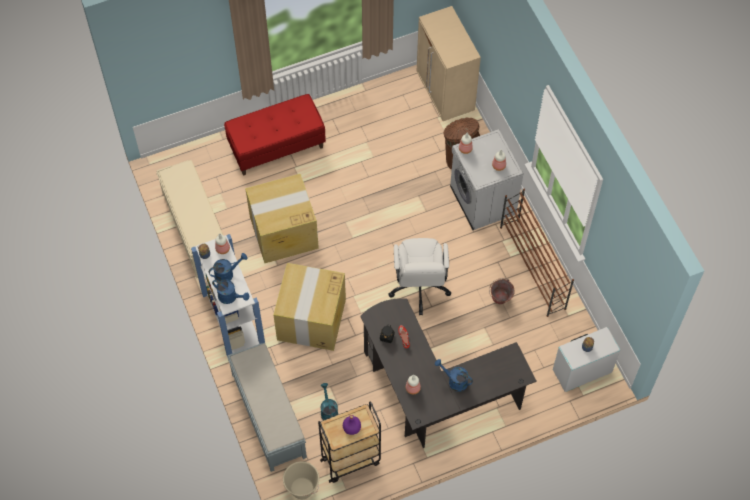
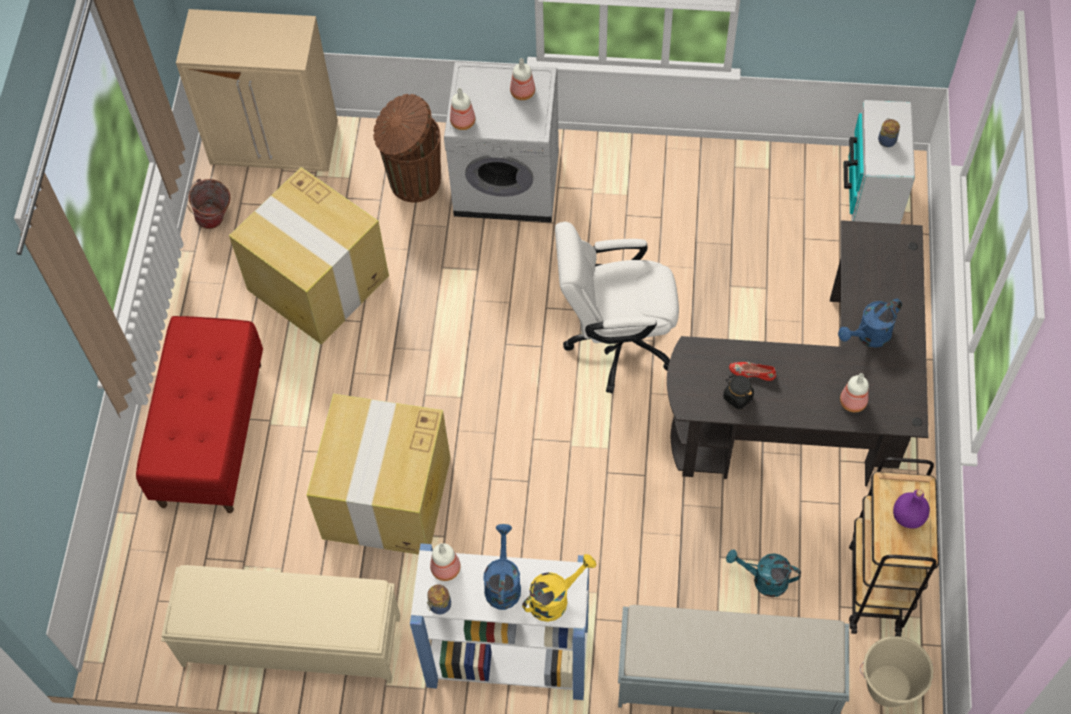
camera: 60 degrees left, 0 degrees up
blue watering can [212,279,249,304] -> yellow watering can [522,554,597,622]
cardboard box [273,263,346,351] -> cardboard box moved to [229,167,389,344]
white office chair [389,238,451,315] -> white office chair turned 150 degrees clockwise [555,222,679,393]
bucket [489,278,515,304] -> bucket moved to [186,179,230,229]
brown shoe rack [500,189,574,317] -> none

